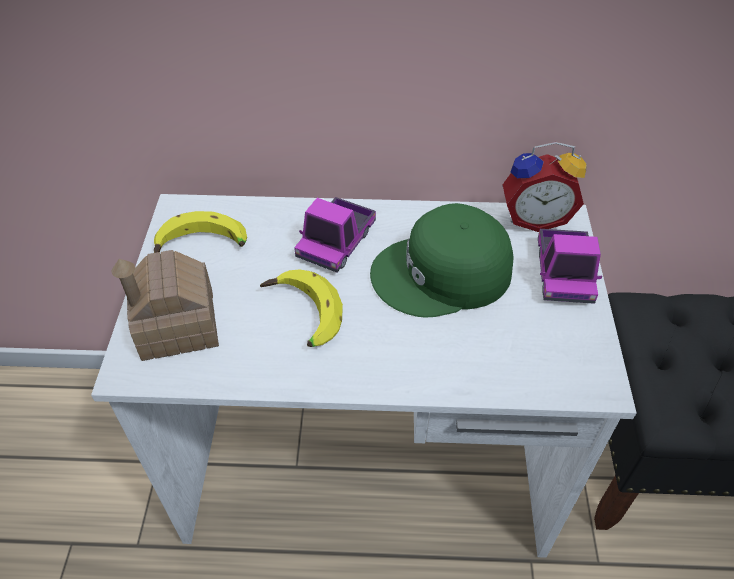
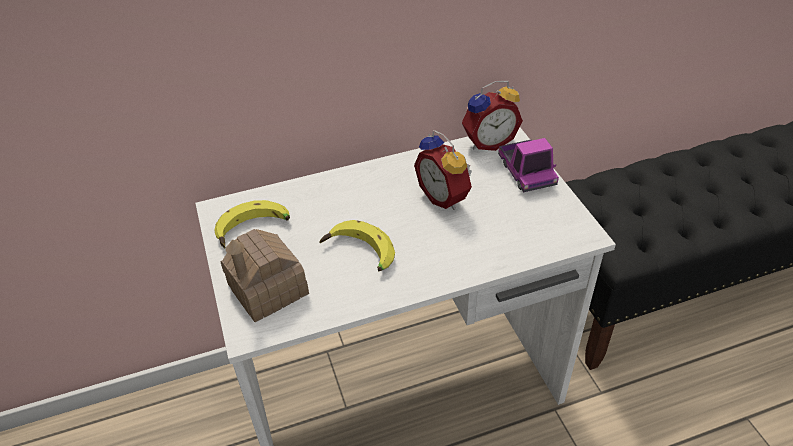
camera: 20 degrees left, 5 degrees down
toy truck [294,197,376,272] -> none
green cap [370,203,513,318] -> alarm clock [414,130,472,210]

